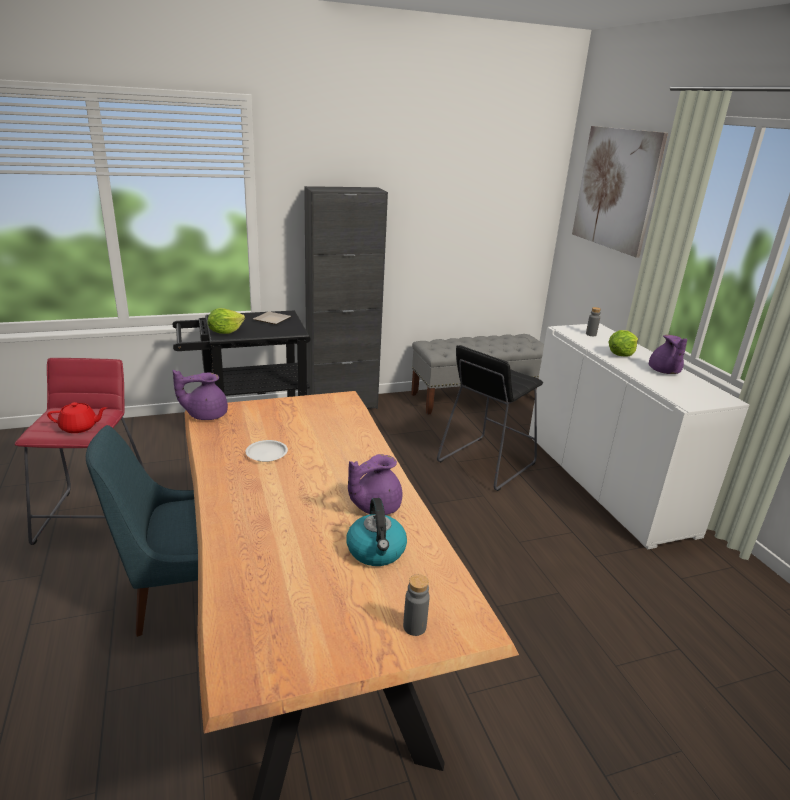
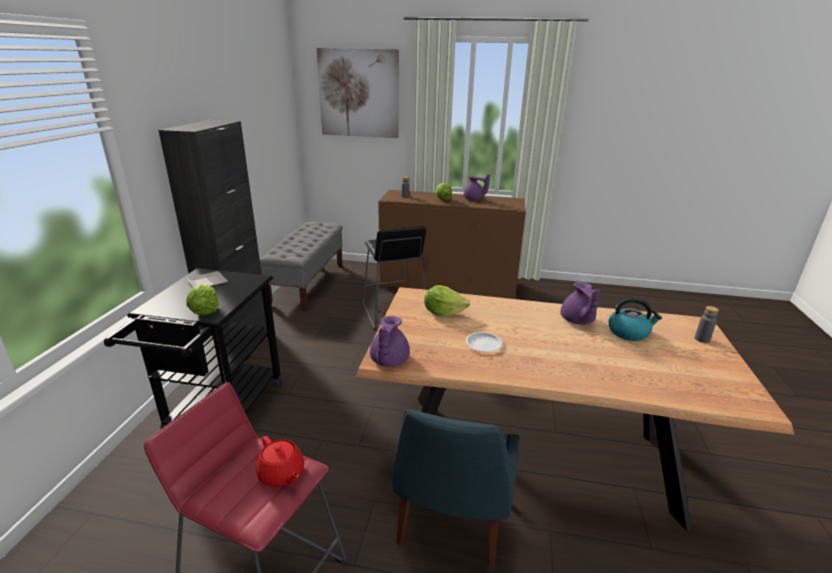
camera: 60 degrees left, 0 degrees up
red teapot [47,402,107,433] -> red teapot turned 120 degrees clockwise [256,436,304,487]
white cabinet [529,323,749,550] -> brown cabinet [378,190,526,299]
none -> lettuce [424,285,470,316]

